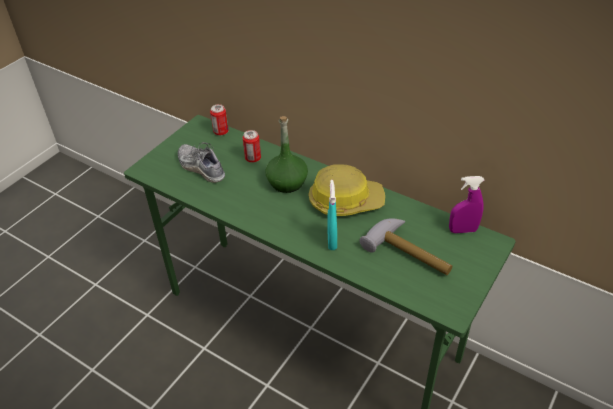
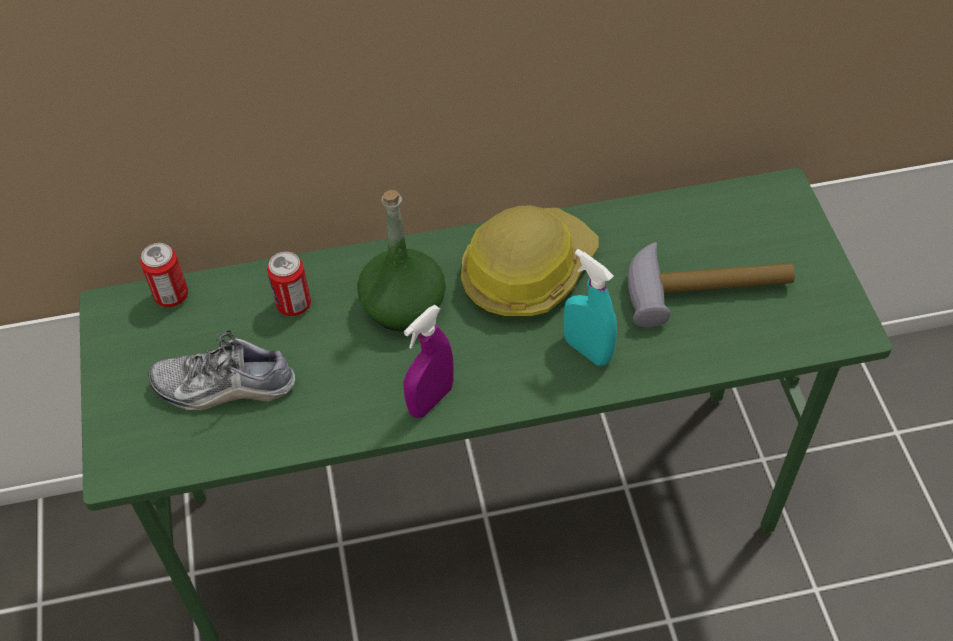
camera: 45 degrees left, 10 degrees up
purple spray bottle [449,176,484,234] -> purple spray bottle moved to [403,305,454,418]

